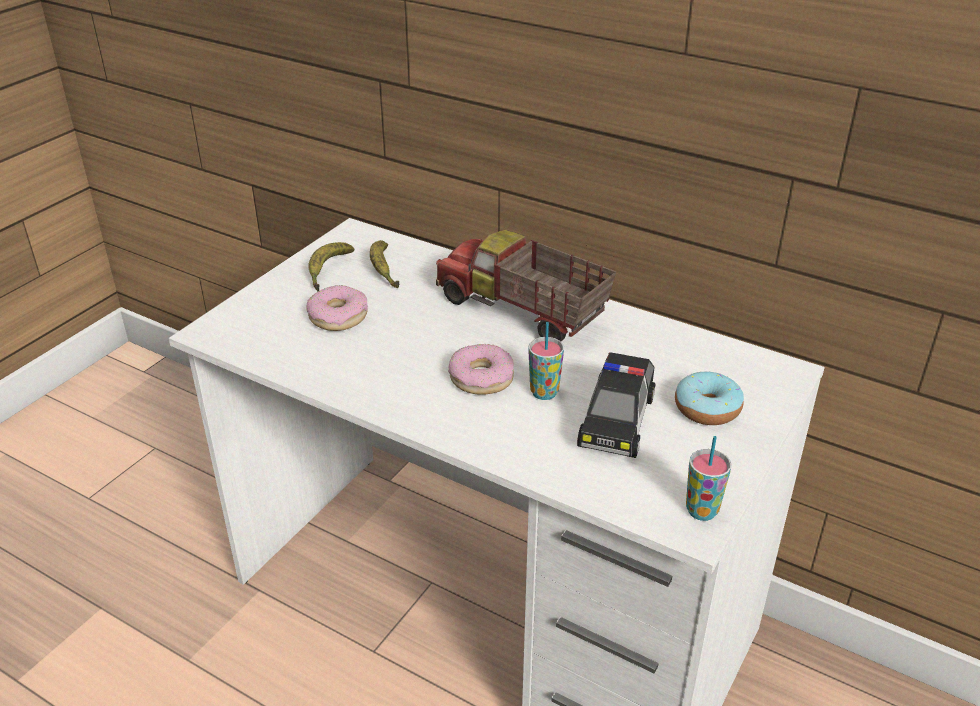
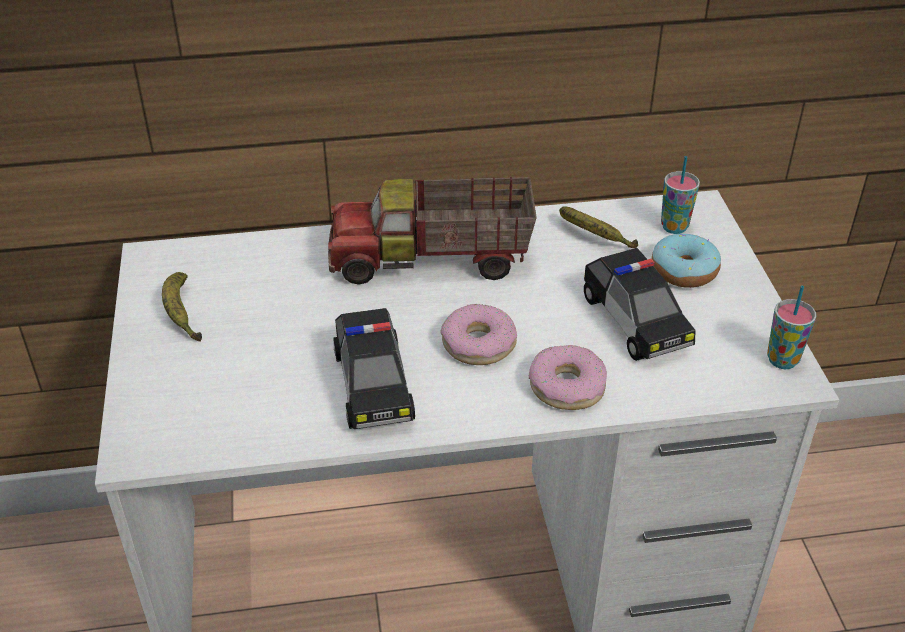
camera: 40 degrees left, 5 degrees up
donut [307,285,368,331] -> donut moved to [529,345,607,410]
banana [370,240,399,289] -> banana moved to [559,206,638,248]
cup [528,322,564,400] -> cup moved to [661,156,700,234]
none -> toy car [333,308,415,429]

